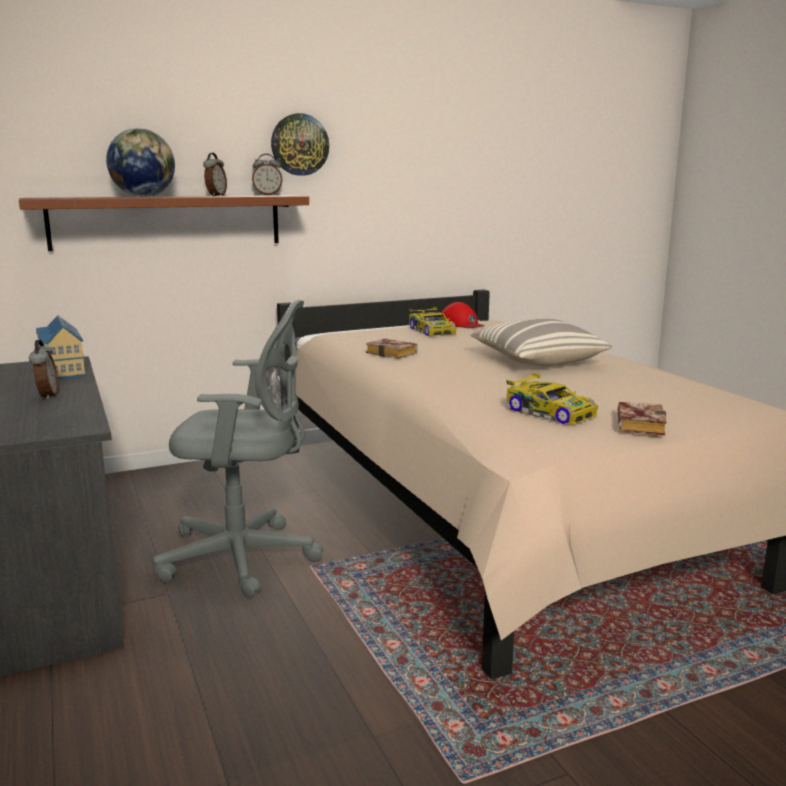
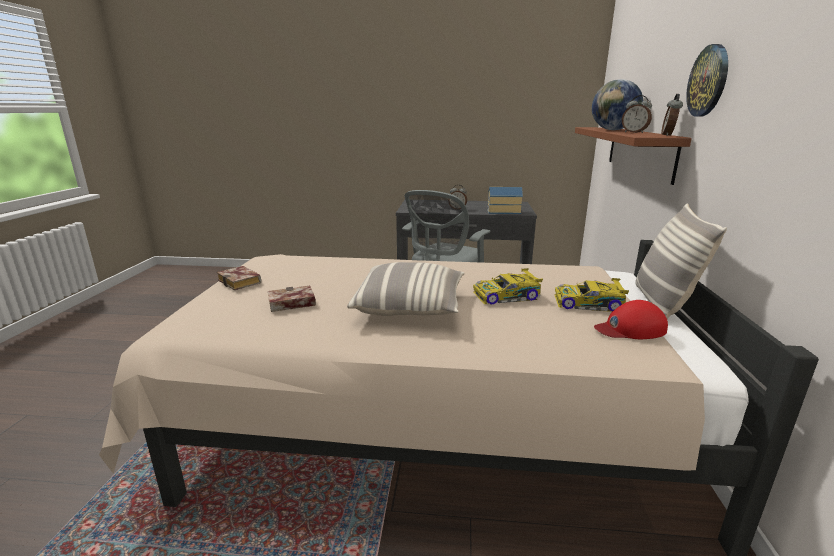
camera: 120 degrees right, 5 degrees up
book [366,339,417,359] -> book moved to [268,286,316,312]
toy car [506,373,598,425] -> toy car moved to [473,268,543,305]
none -> pillow [635,203,727,319]

